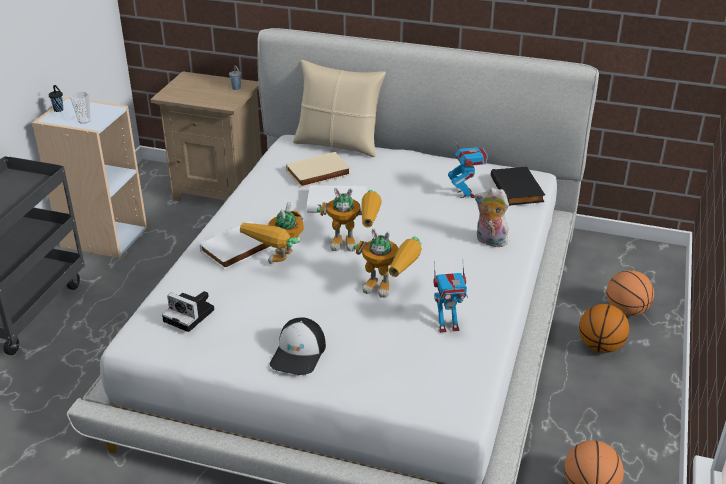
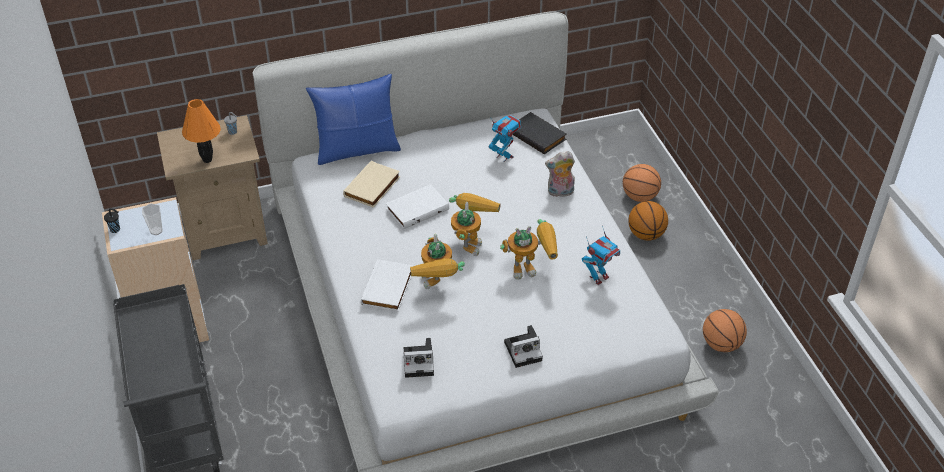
camera: 35 degrees left, 10 degrees up
cap [270,317,326,375] -> camera [504,325,543,368]
beige pillow [293,60,386,157] -> blue pillow [306,74,401,165]
toy robot [317,188,382,252] -> toy robot turned 45 degrees counterclockwise [449,193,501,256]
none -> orange table lamp [182,99,221,163]

